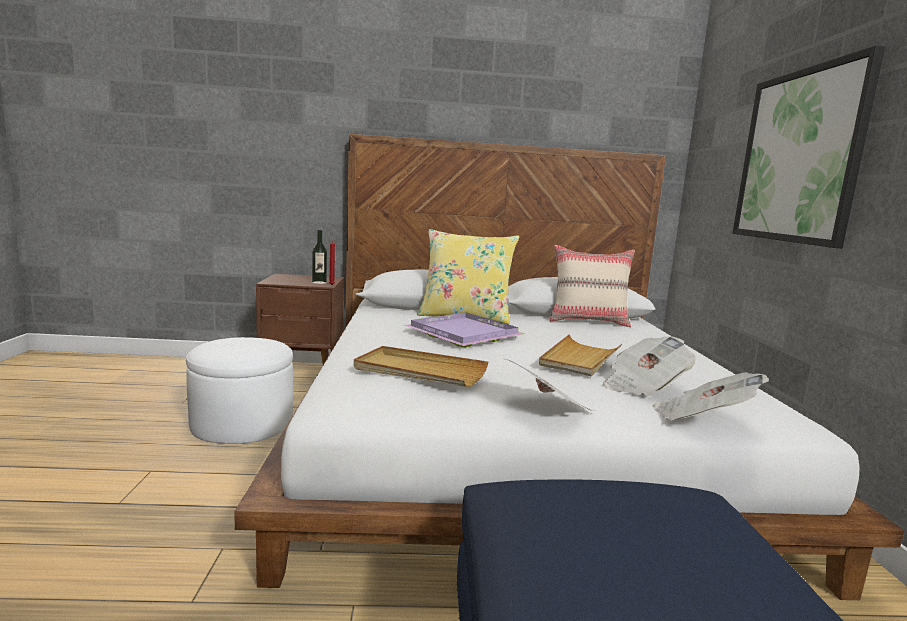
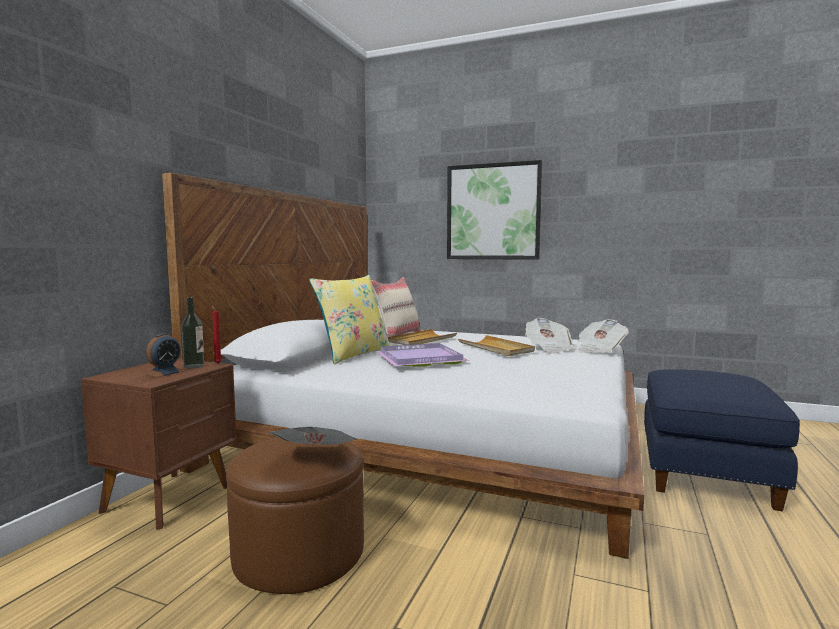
camera: 65 degrees left, 5 degrees down
white ottoman [186,337,293,444] -> brown ottoman [226,437,364,594]
beige tray [353,346,488,387] -> beige tray moved to [388,329,457,345]
newspaper [502,358,595,411] -> newspaper moved to [267,427,356,446]
none -> alarm clock [145,333,184,377]

